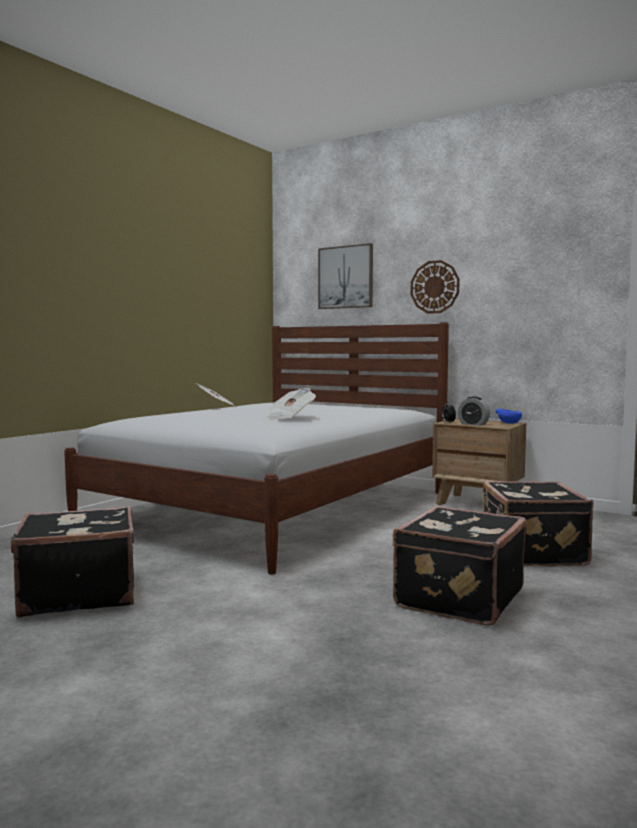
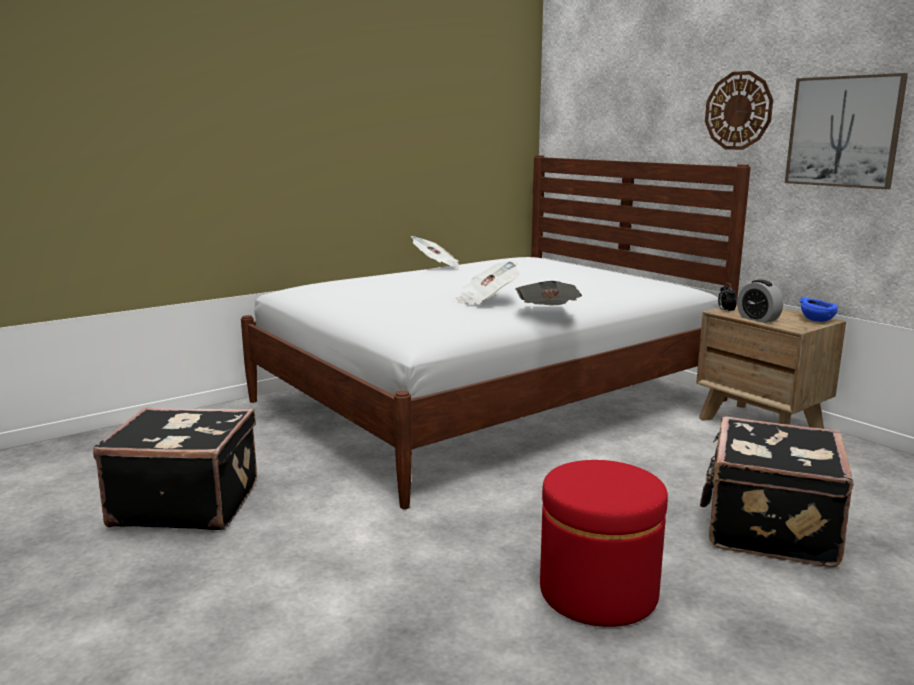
camera: 20 degrees right, 10 degrees up
picture [318,243,373,309] -> picture moved to [785,73,908,189]
black suitcase [393,506,526,626] -> red ottoman [540,460,668,627]
none -> newspaper [515,281,582,305]

